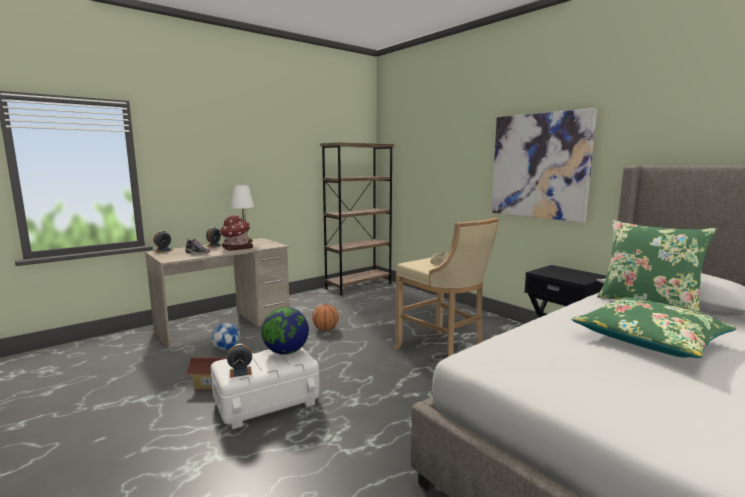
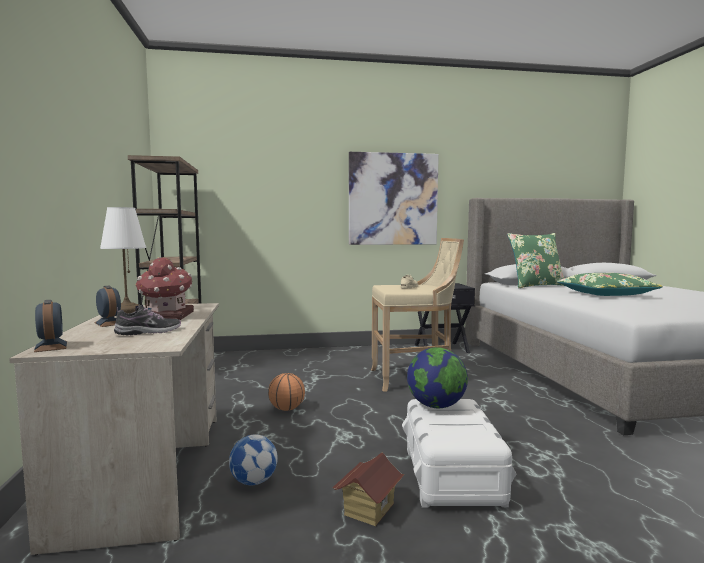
camera: 60 degrees left, 5 degrees down
alarm clock [227,344,252,378] -> none

